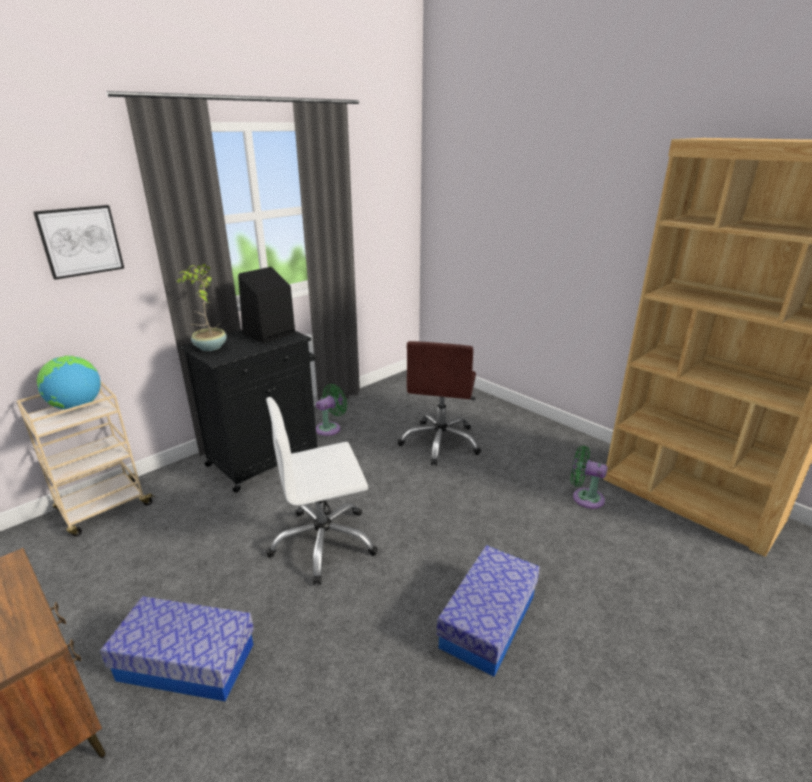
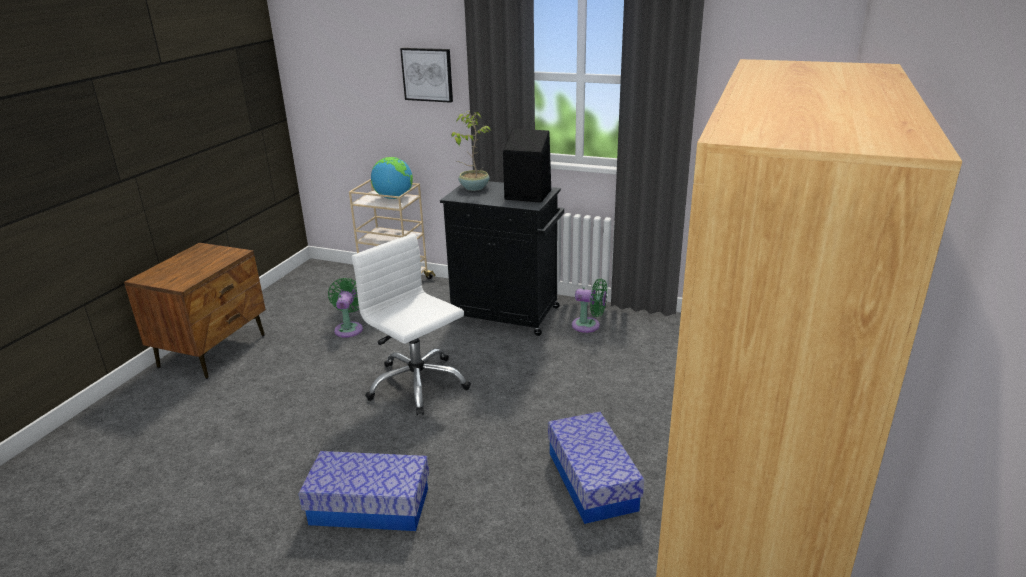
camera: 65 degrees right, 0 degrees up
storage box [100,596,254,701] -> storage box moved to [548,412,644,524]
brown office chair [398,341,481,466] -> none
green fan [570,446,608,509] -> green fan moved to [328,278,363,338]

